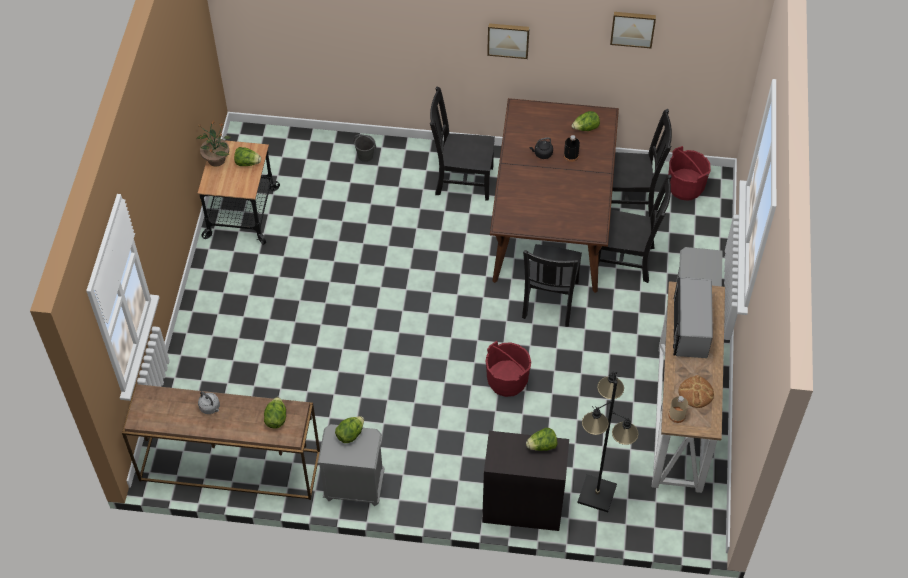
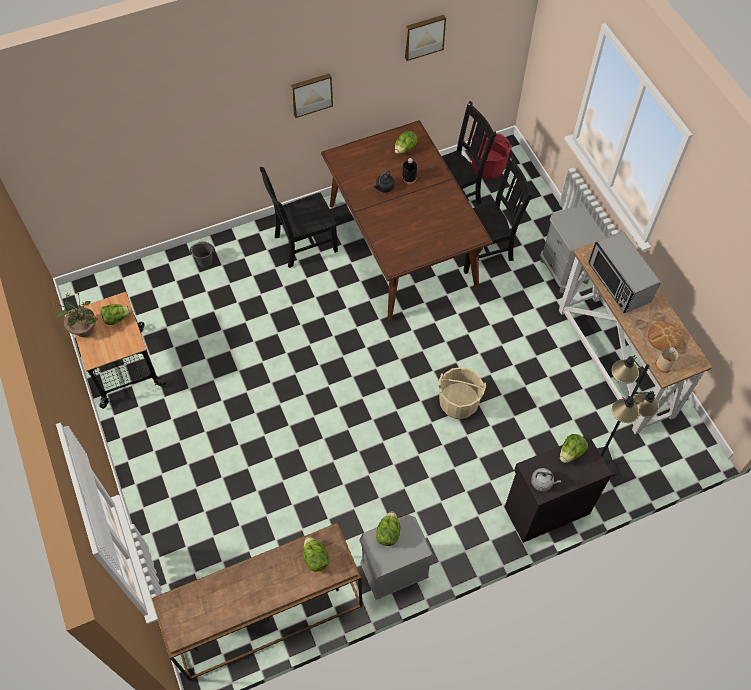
camera: 30 degrees left, 5 degrees up
grey kettle [198,391,220,414] -> grey kettle moved to [531,468,561,491]
red bucket [486,341,531,397] -> beige bucket [439,367,486,419]
black chair [522,244,582,327] -> none

